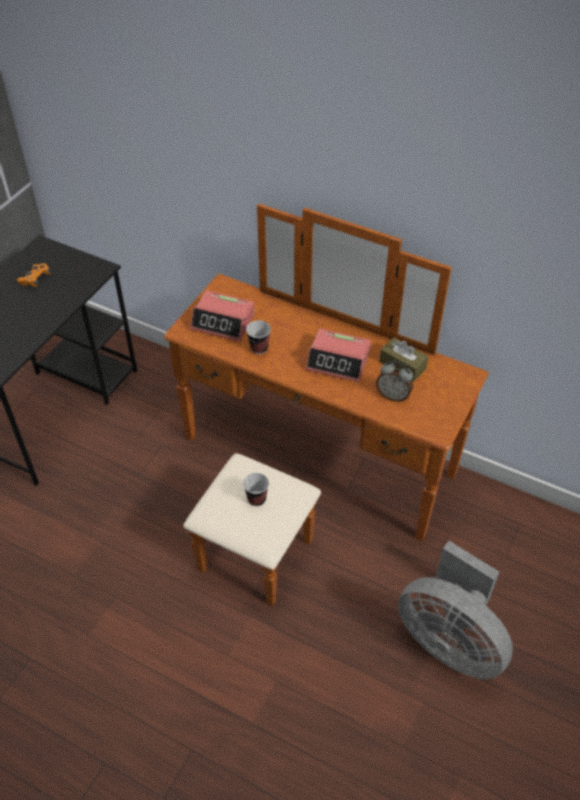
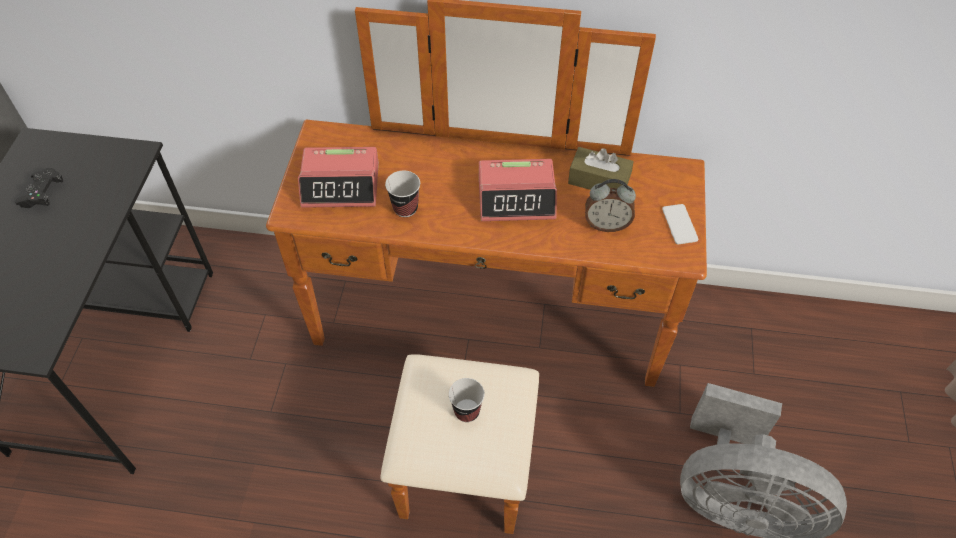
camera: 20 degrees left, 5 degrees up
orange game controller [17,263,51,287] -> black game controller [15,168,63,208]
none -> phone [662,204,698,244]

